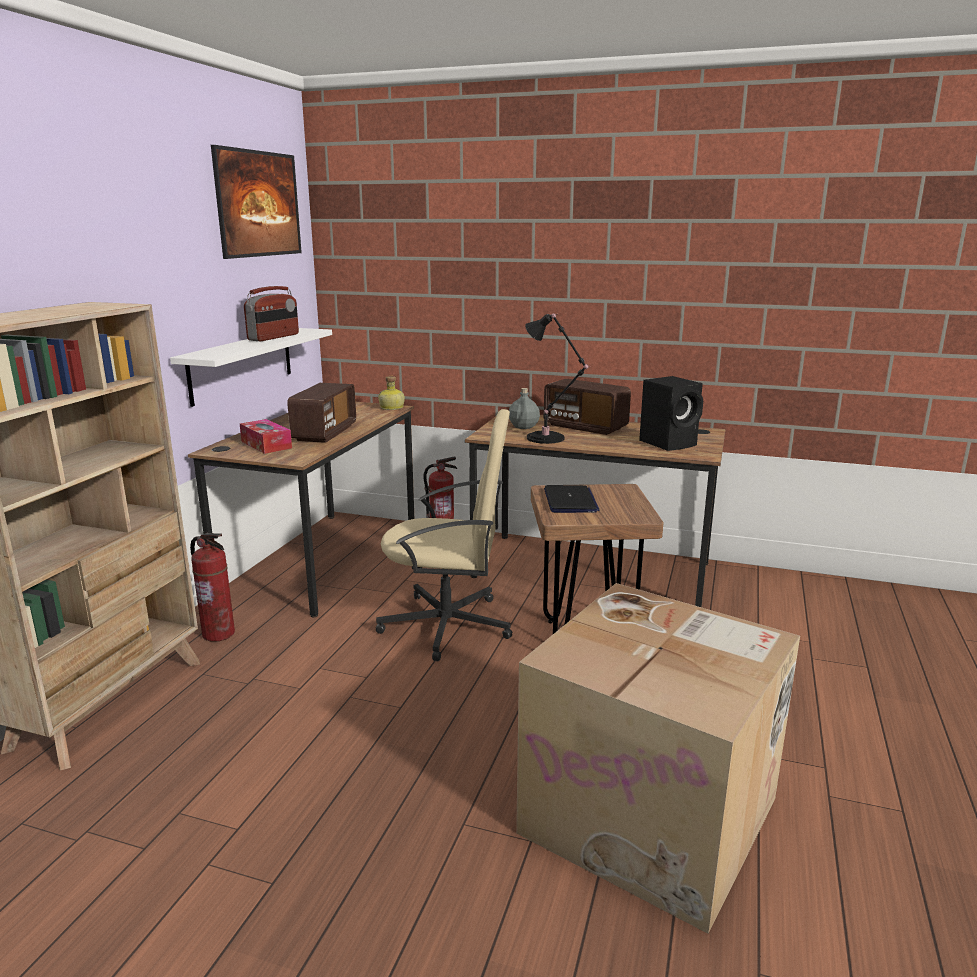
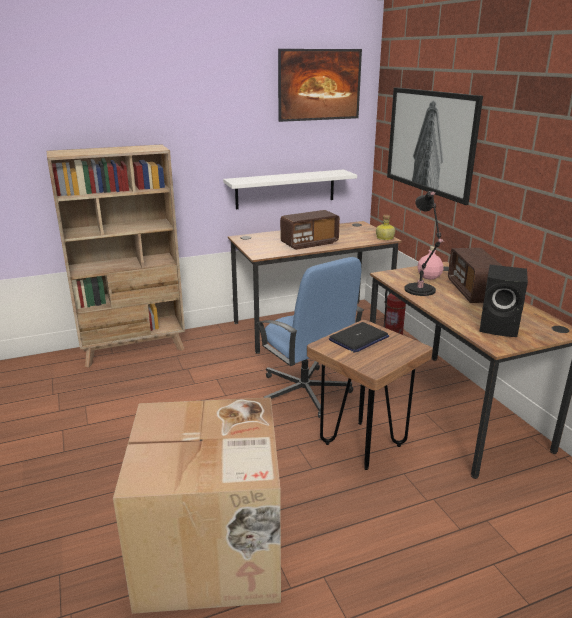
camera: 50 degrees right, 5 degrees up
fire extinguisher [190,532,235,642] -> none
tissue box [240,419,292,454] -> none
radio [244,286,299,341] -> none
beige office chair [376,409,513,662] -> blue office chair [255,257,364,418]
grey bottle [509,388,540,429] -> pink bottle [418,246,443,280]
none -> picture [387,87,483,205]

